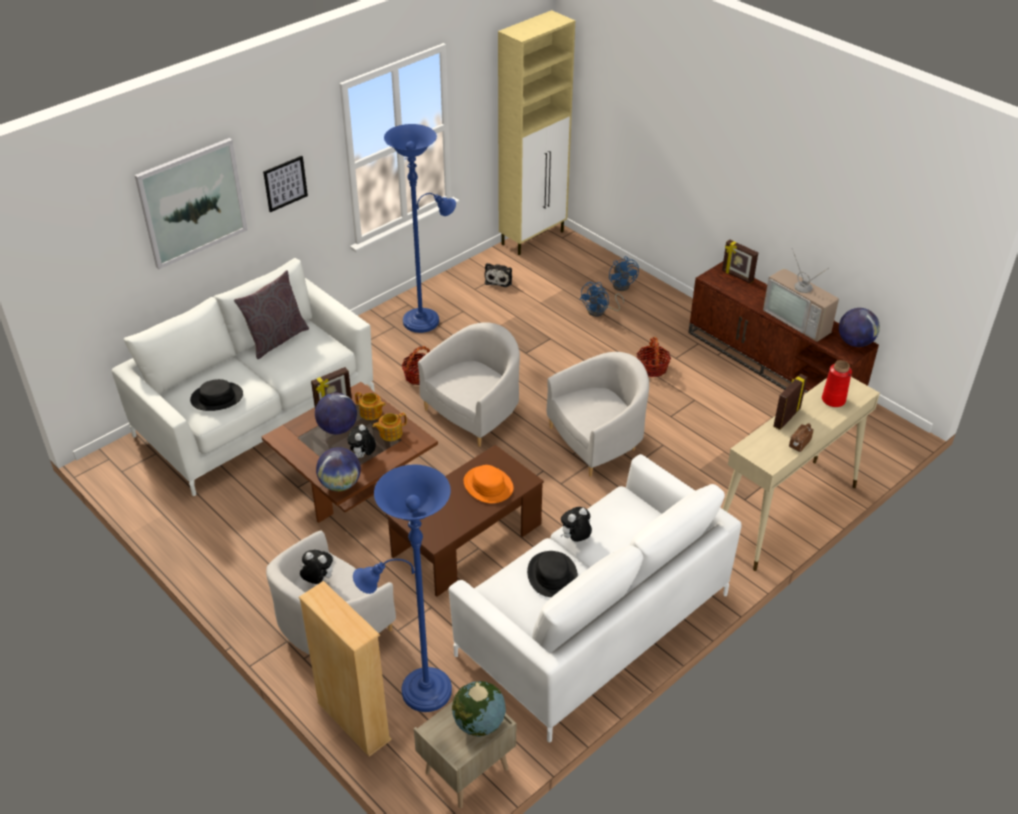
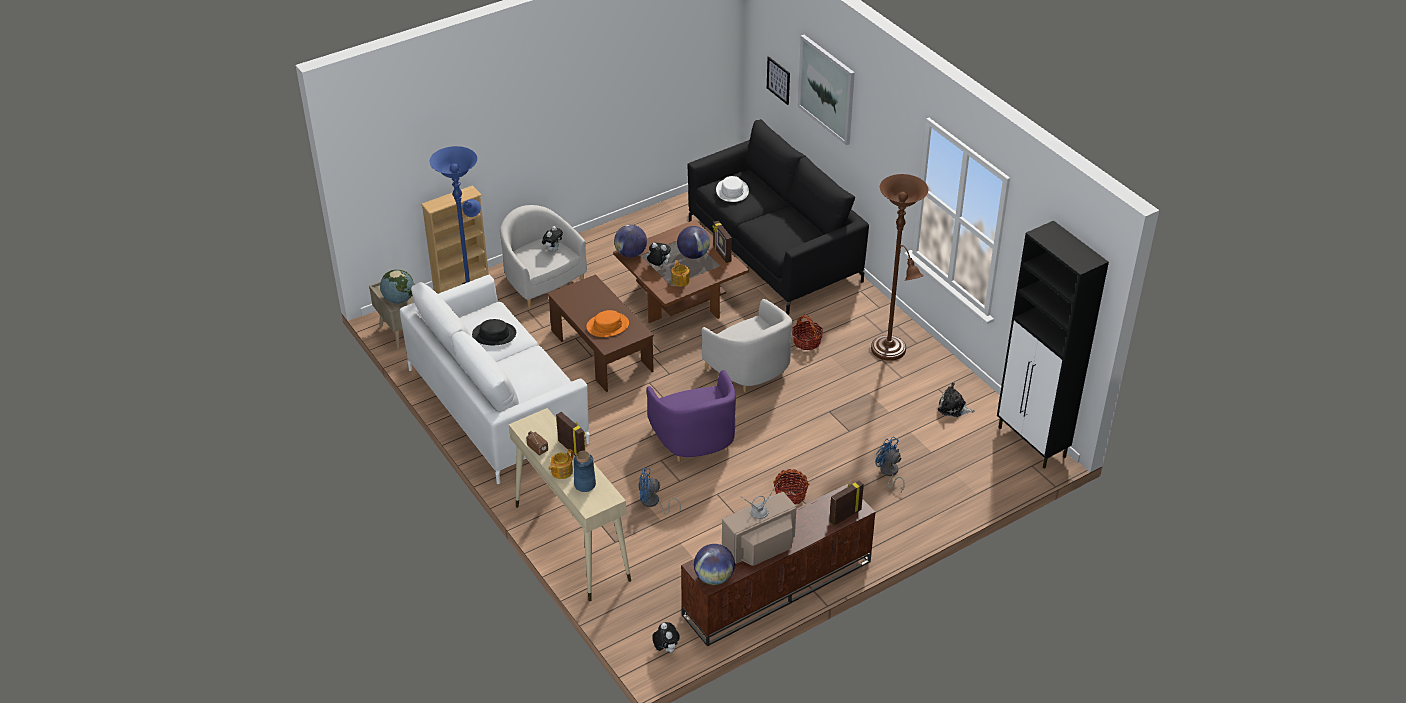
camera: 100 degrees right, 0 degrees up
white sofa [112,258,375,496] -> black sofa [687,119,869,315]
black hat [190,379,243,411] -> white hat [716,176,749,202]
grey pillow [234,270,309,359] -> none
picture [263,156,308,212] -> picture moved to [767,56,790,105]
teapot [355,392,386,420] -> teapot moved to [548,449,574,479]
blue floor lamp [384,124,456,333] -> brown floor lamp [871,174,928,361]
beige cabinet [498,10,575,255] -> black cabinet [997,221,1109,468]
white armchair [547,352,649,477] -> purple armchair [646,370,736,462]
plush toy [560,507,592,542] -> plush toy moved to [652,622,680,653]
blue fan [609,256,639,291] -> blue fan moved to [638,468,681,514]
red vase [822,360,852,407] -> blue vase [574,451,596,492]

